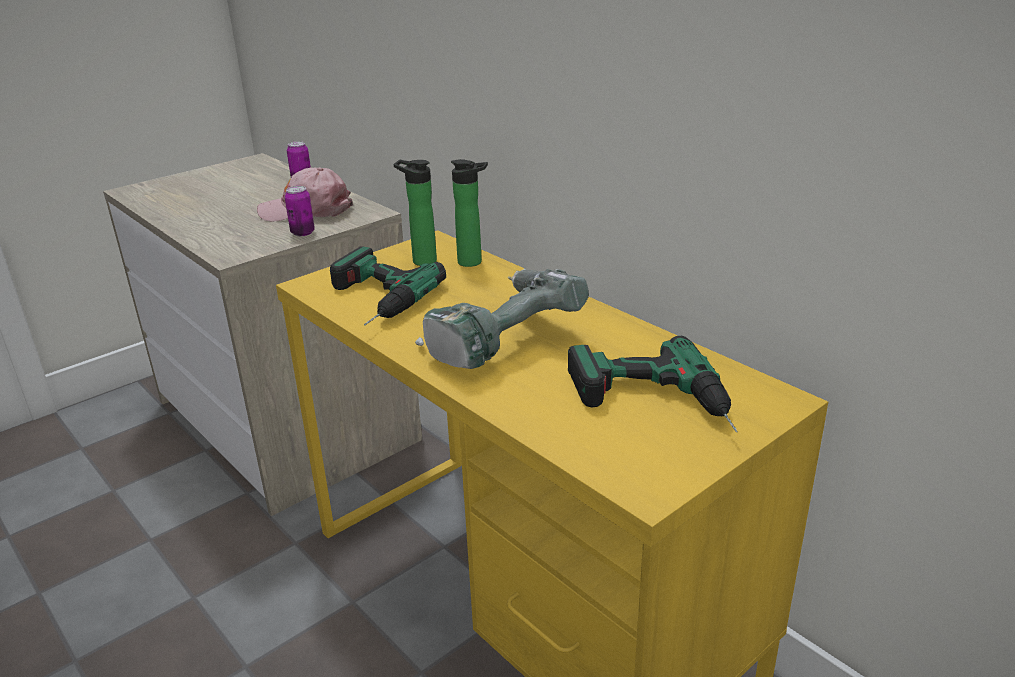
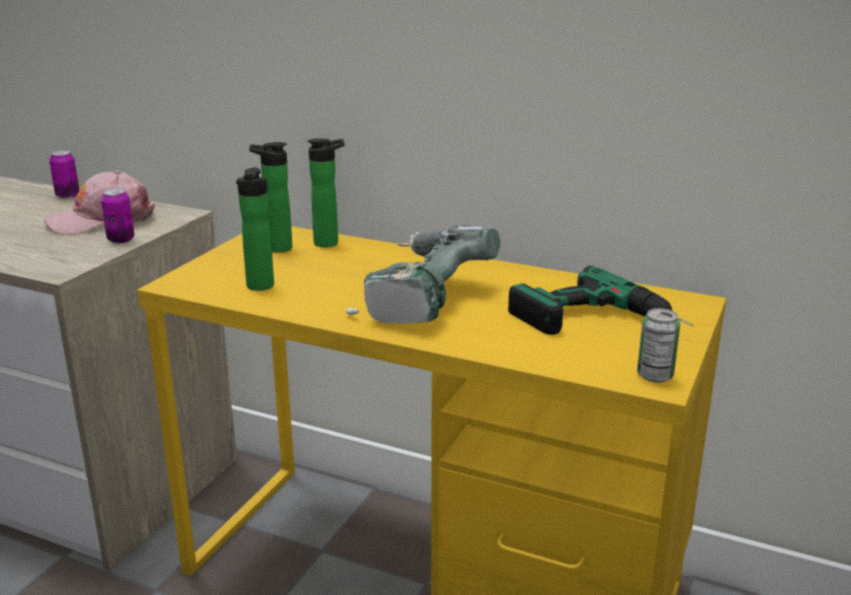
camera: 25 degrees left, 5 degrees down
power drill [330,247,446,326] -> bottle [236,167,274,291]
none -> can [637,308,680,383]

